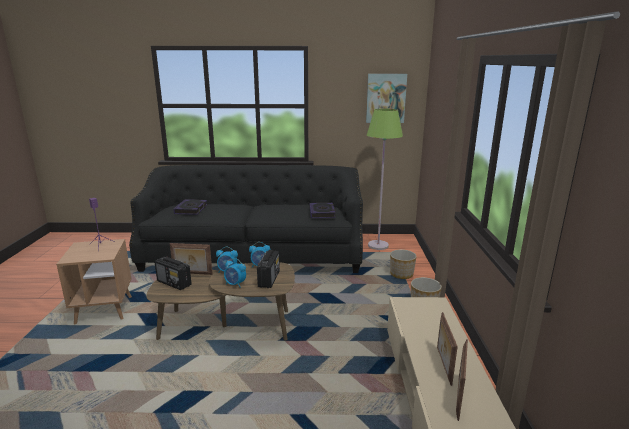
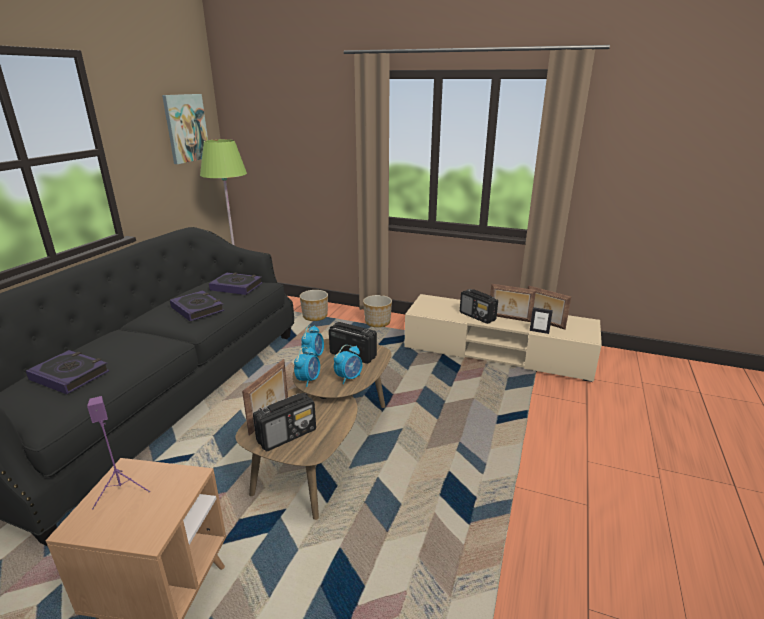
camera: 70 degrees left, 5 degrees up
none -> book [170,291,224,321]
none -> radio [460,289,498,324]
none -> picture frame [530,307,553,334]

